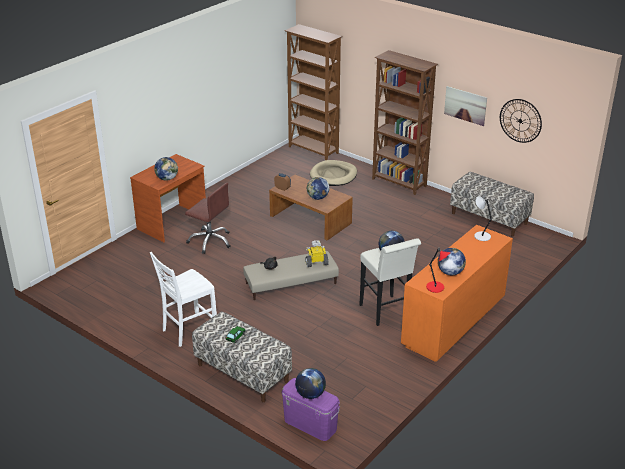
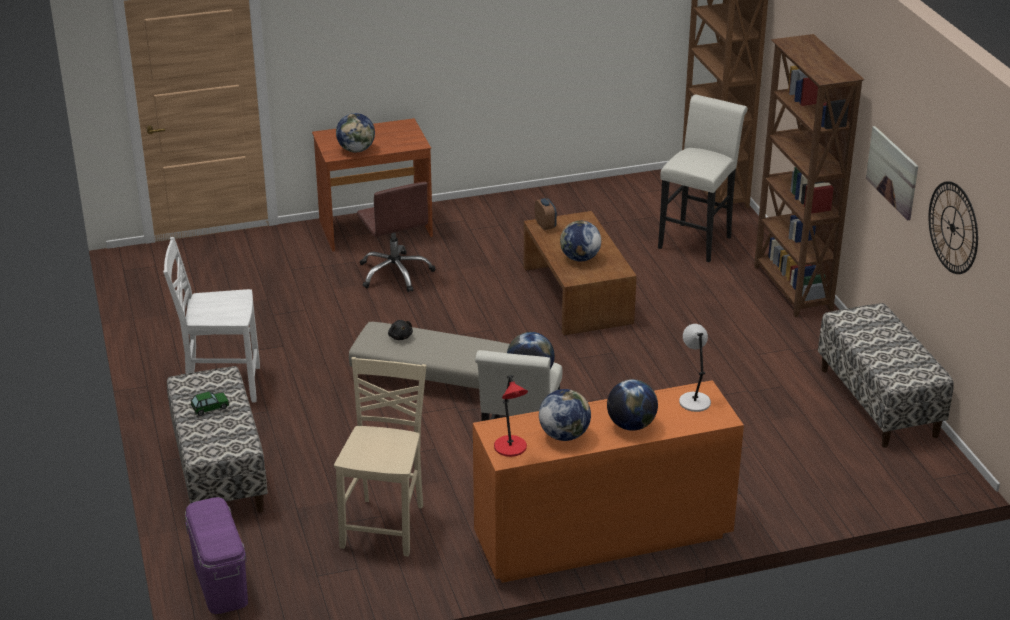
camera: 35 degrees right, 0 degrees up
globe [295,368,326,399] -> globe moved to [607,379,658,431]
toy robot [305,240,329,267] -> none
beige dog bed [310,160,357,186] -> white stool [658,95,748,262]
none -> beige chair [334,357,426,557]

